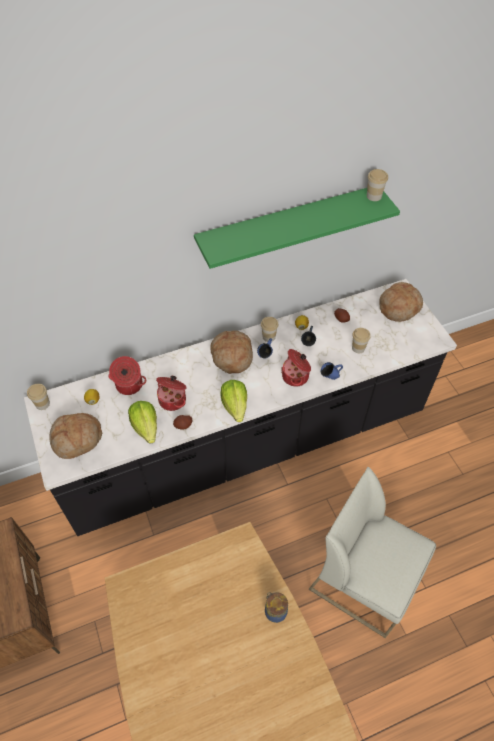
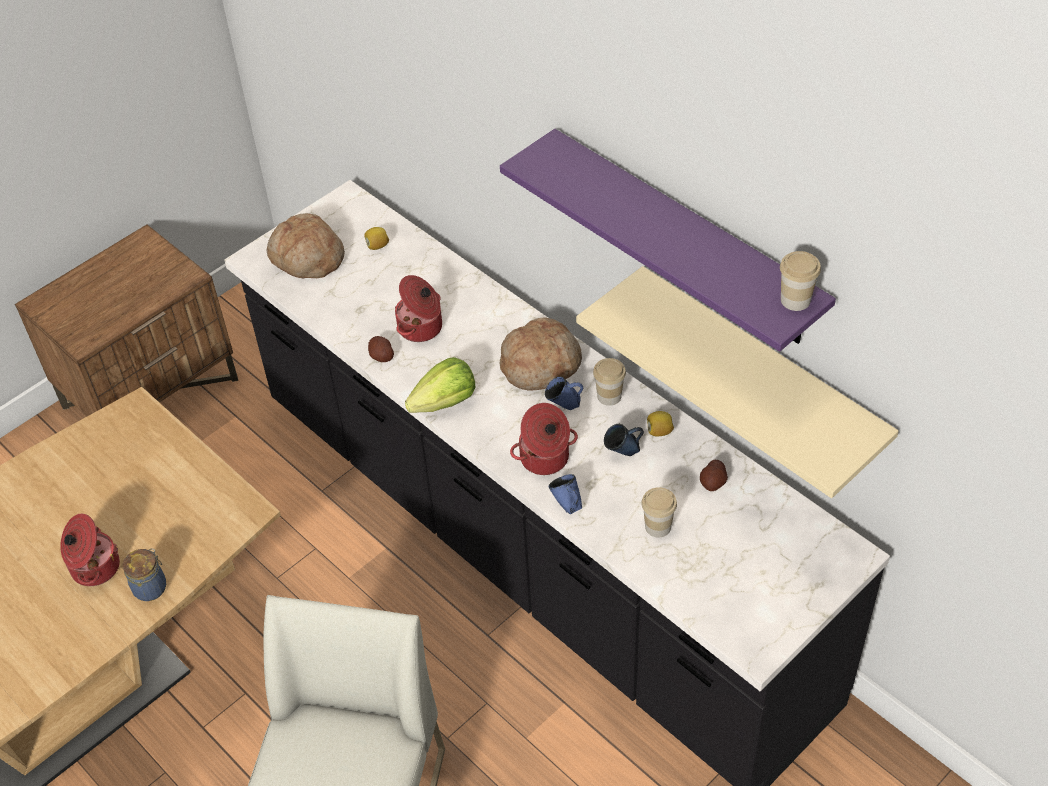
camera: 70 degrees right, 5 degrees down
cup [27,384,50,410] -> none
cooking pot [108,356,146,395] -> cooking pot moved to [60,514,120,586]
lettuce [128,401,157,444] -> none
green shelf [194,188,400,269] -> purple shelf [500,129,836,352]
bread [380,282,423,322] -> none
none -> beige shelf [576,266,899,498]

